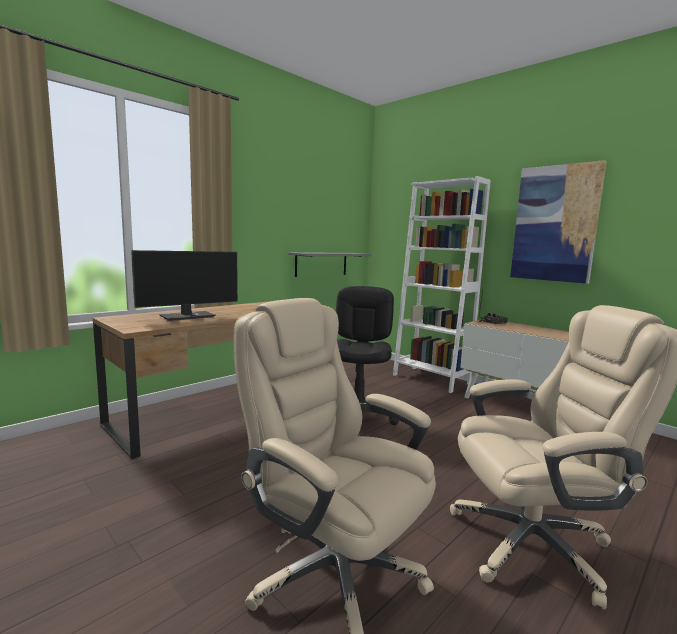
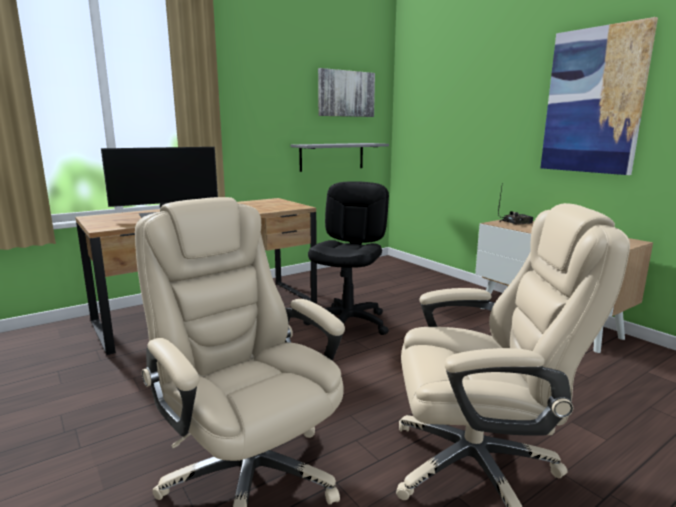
camera: 10 degrees right, 5 degrees up
white bookcase [393,176,491,393] -> none
none -> picture [318,68,375,117]

